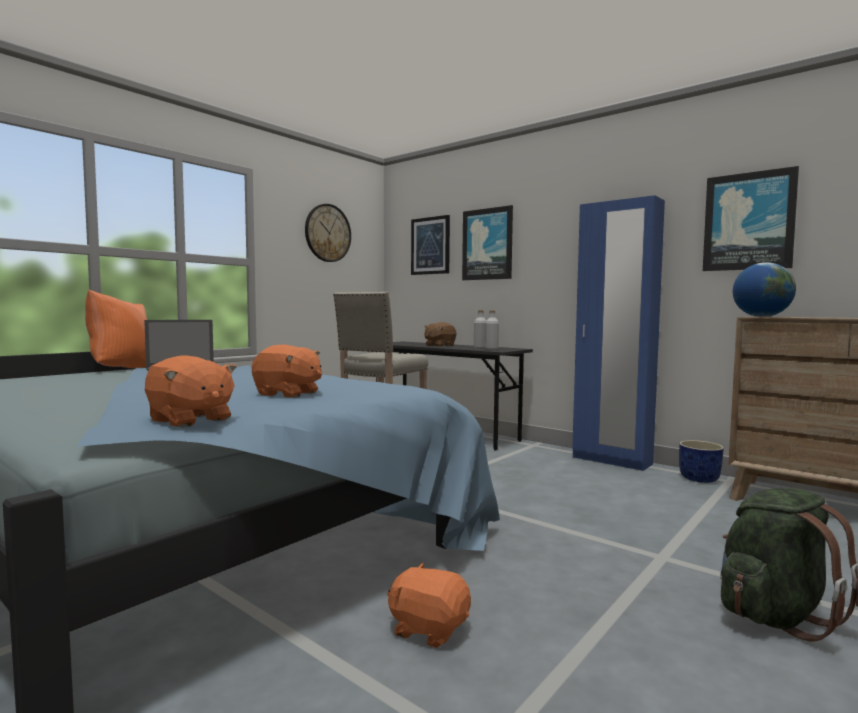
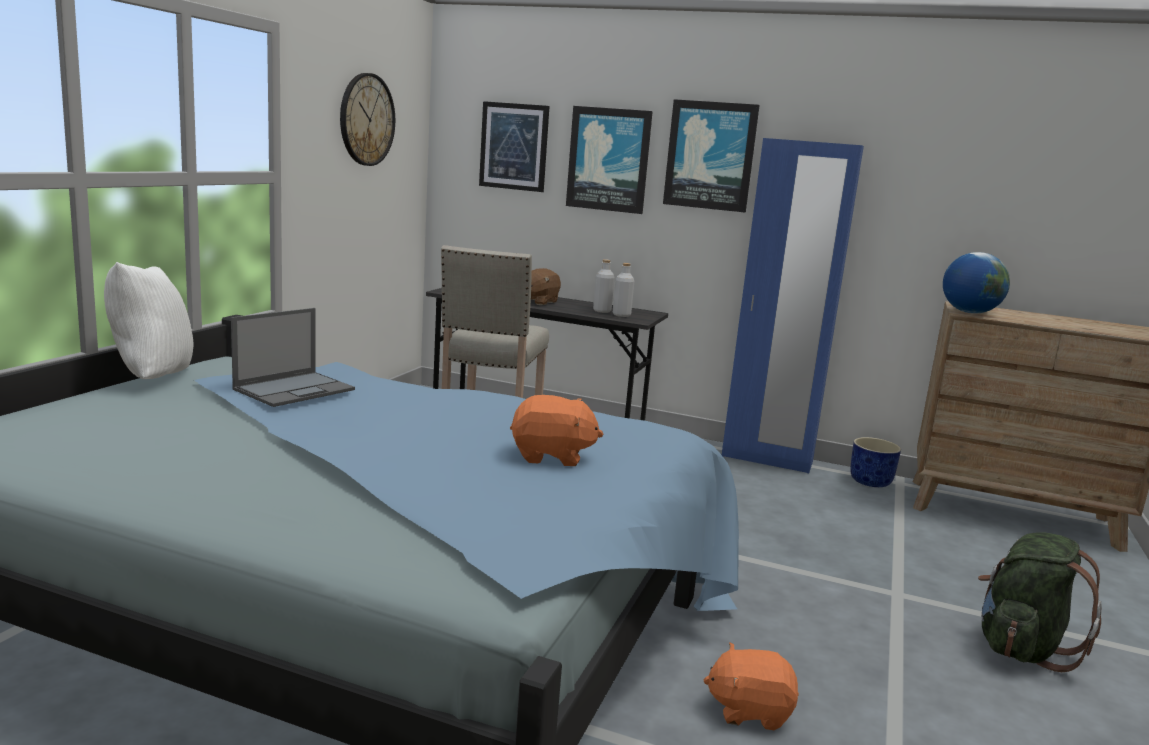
camera: 20 degrees left, 10 degrees up
orange pillow [85,289,147,368] -> white pillow [104,262,193,379]
orange plush toy [145,355,237,427] -> none
picture [703,166,799,271] -> picture moved to [663,99,760,212]

